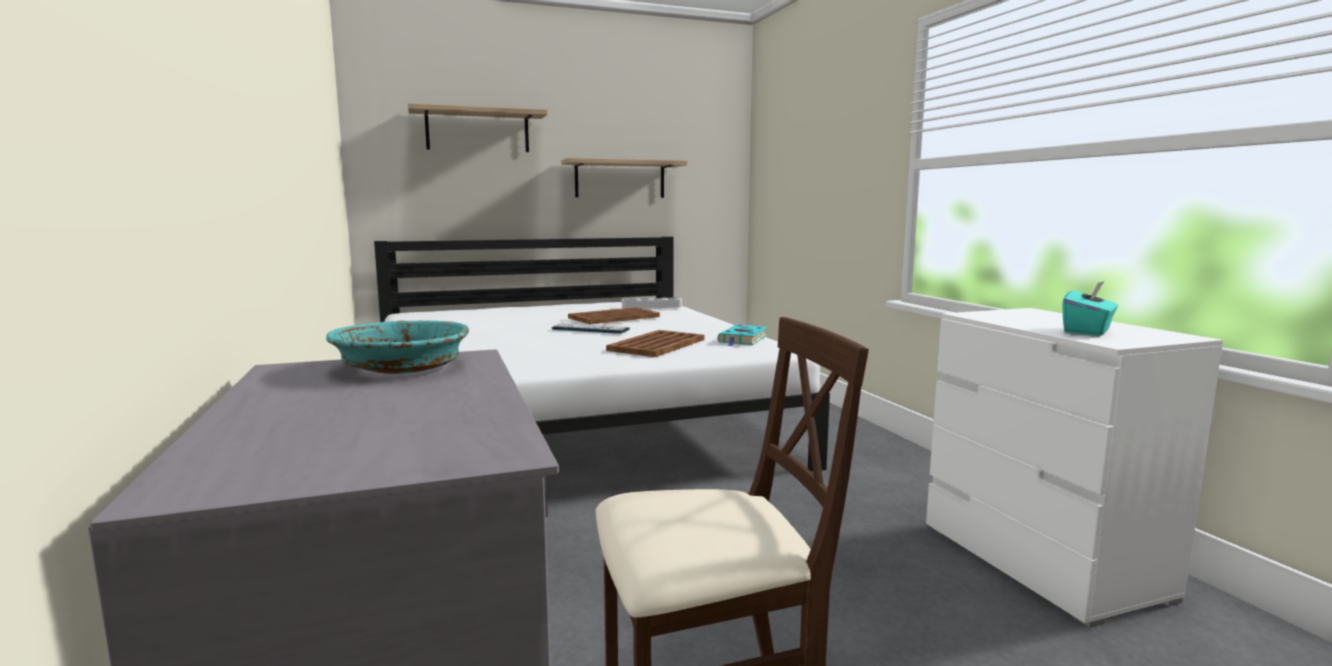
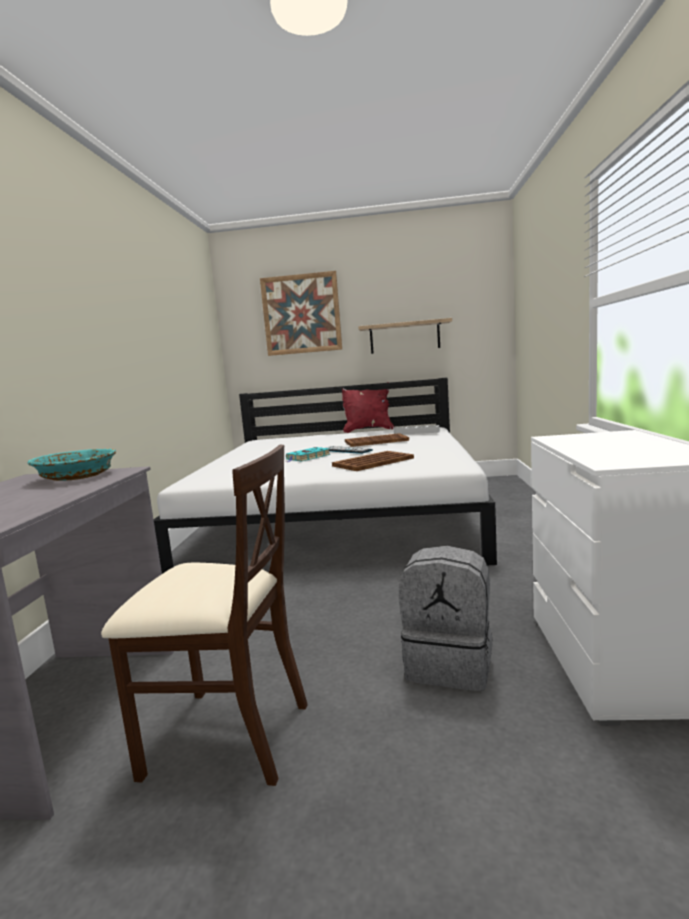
camera: 25 degrees right, 0 degrees up
shelf [408,103,548,152] -> picture [260,271,342,356]
turquoise book [718,325,768,346] -> turquoise book moved to [286,447,331,462]
turquoise tissue box [1063,281,1118,336] -> none
none -> red pillow [342,382,394,433]
none -> grey backpack [399,546,493,691]

